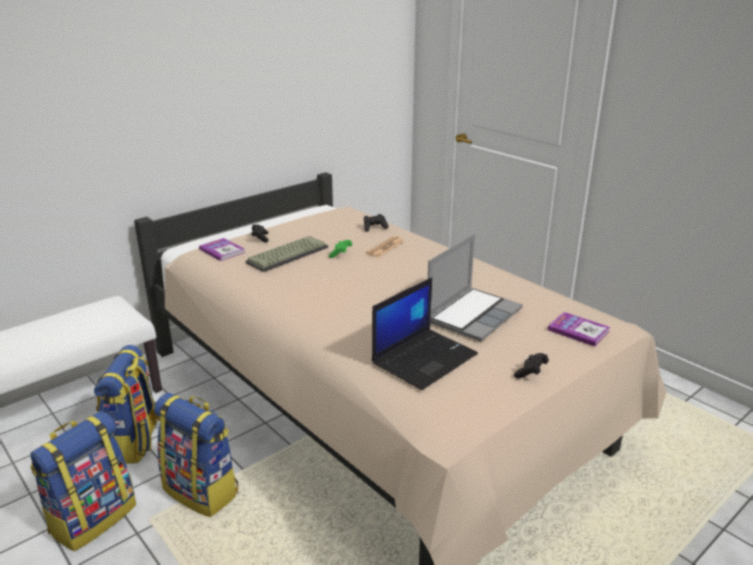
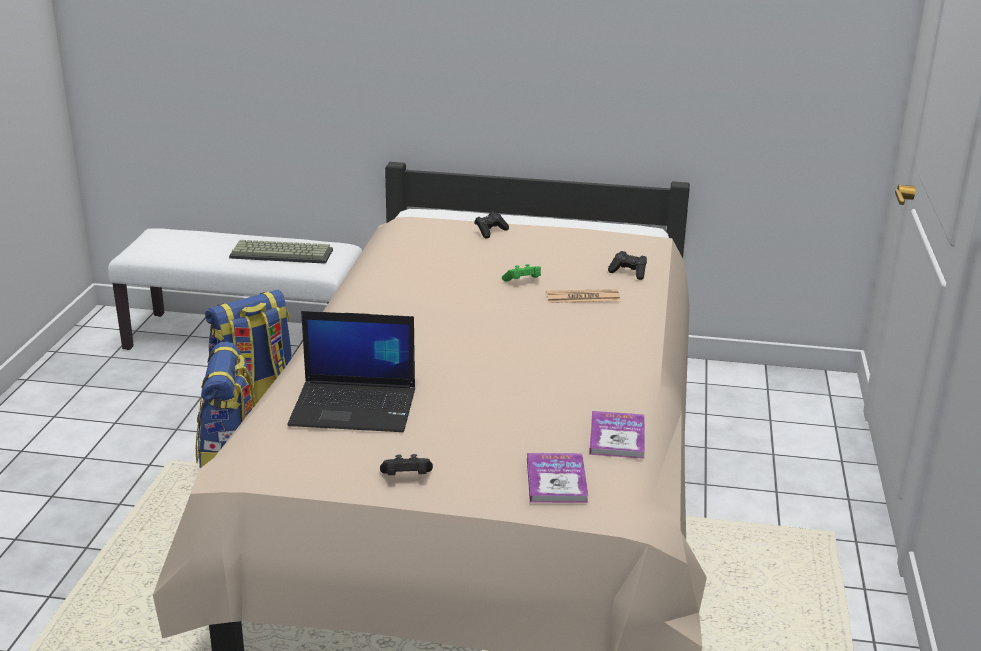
camera: 50 degrees right, 0 degrees up
backpack [30,411,136,551] -> none
book [199,238,246,261] -> book moved to [589,411,645,459]
keyboard [246,236,328,272] -> keyboard moved to [229,240,333,264]
laptop [428,234,523,342] -> none

